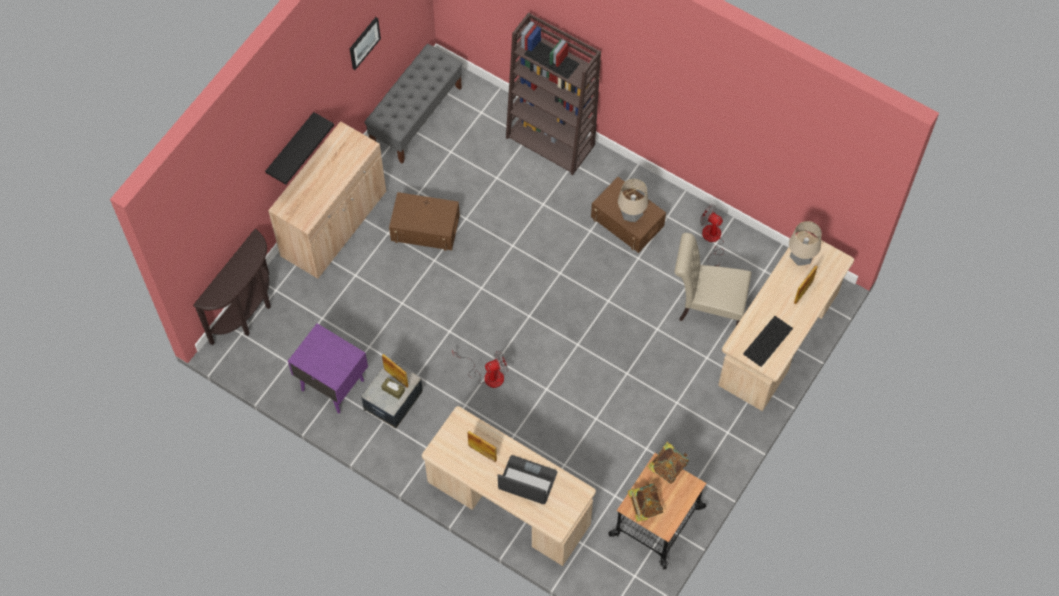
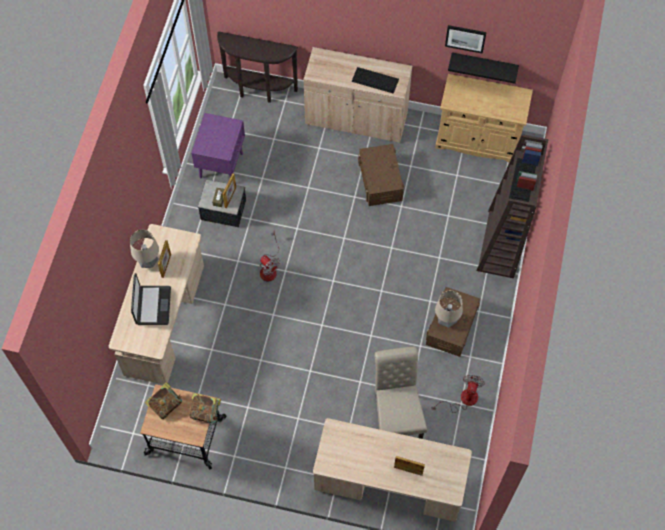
camera: 70 degrees right, 0 degrees up
black shelf [265,112,334,185] -> black shelf moved to [448,53,519,84]
grey bench [364,44,463,164] -> beige cabinet [435,74,533,162]
keyboard [743,316,793,367] -> keyboard moved to [352,67,399,94]
table lamp [789,221,822,266] -> table lamp moved to [130,230,159,268]

